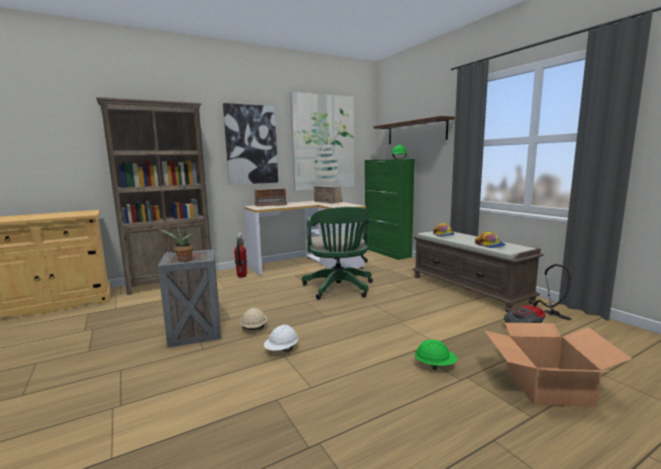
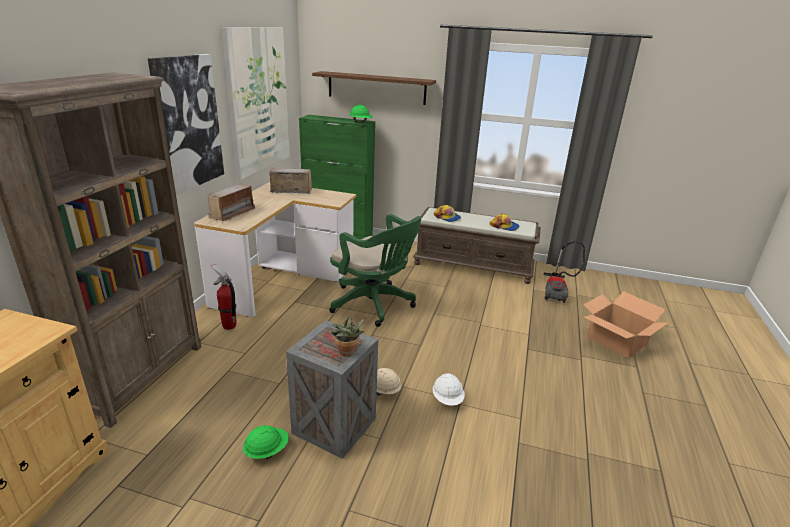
camera: 45 degrees left, 15 degrees up
green hard hat [415,339,458,370] -> green hard hat moved to [243,425,289,459]

